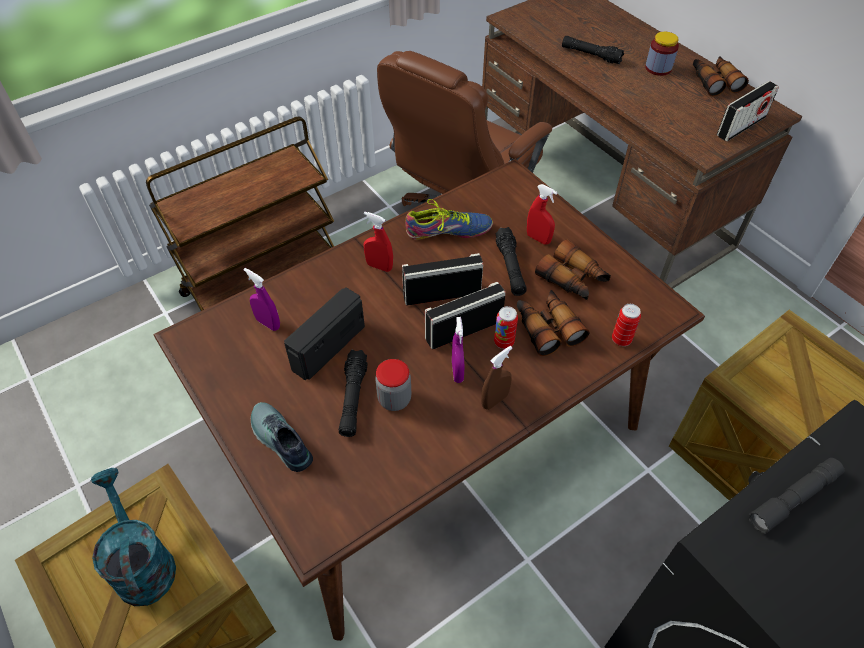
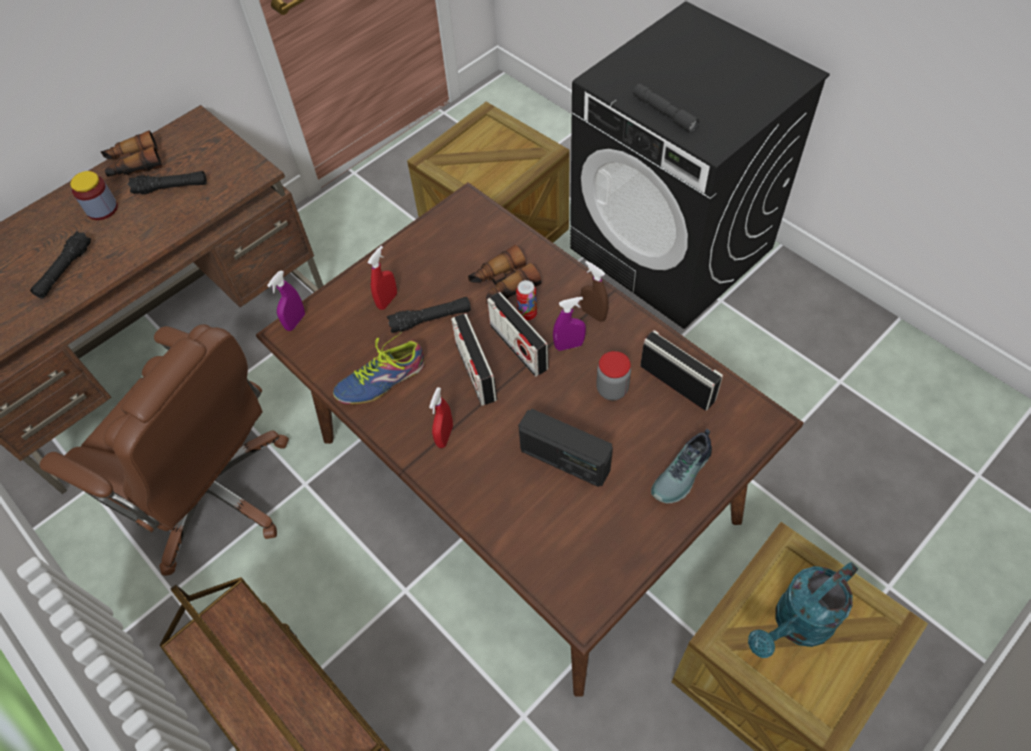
camera: 95 degrees left, 5 degrees up
purple spray bottle [244,268,280,331] -> purple spray bottle moved to [267,271,305,331]
black flashlight [338,350,368,437] -> black flashlight moved to [128,171,207,194]
shoe [405,199,493,240] -> shoe turned 105 degrees counterclockwise [333,332,425,404]
binoculars [535,239,611,300] -> none
can [612,304,641,346] -> none
radio [717,81,779,141] -> radio moved to [640,330,723,411]

